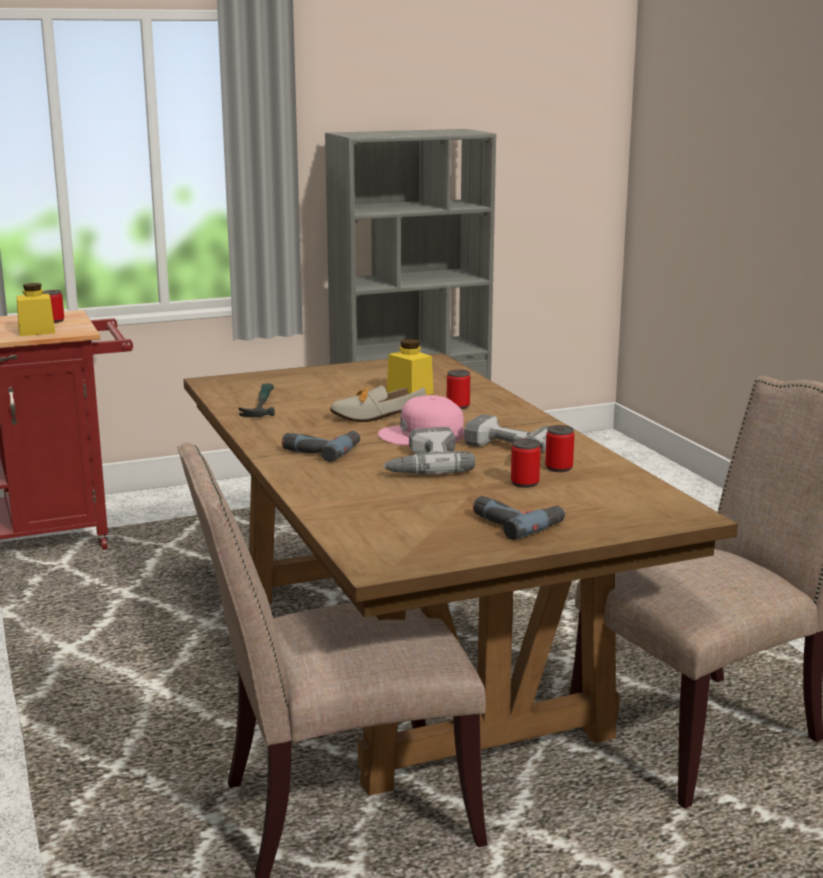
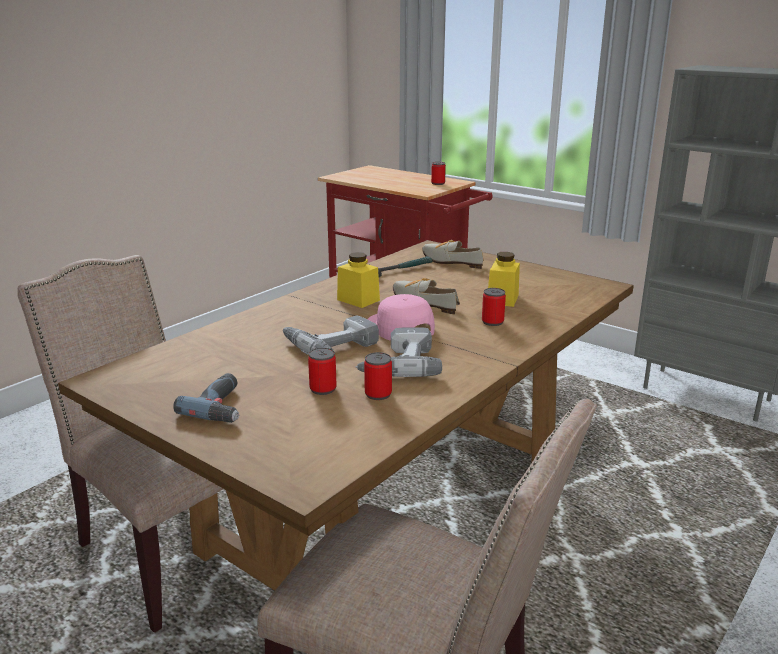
camera: 60 degrees right, 5 degrees up
yellow jar [17,283,55,336] -> yellow jar moved to [337,252,380,308]
power drill [282,431,360,462] -> none
none -> shoe [422,240,483,269]

